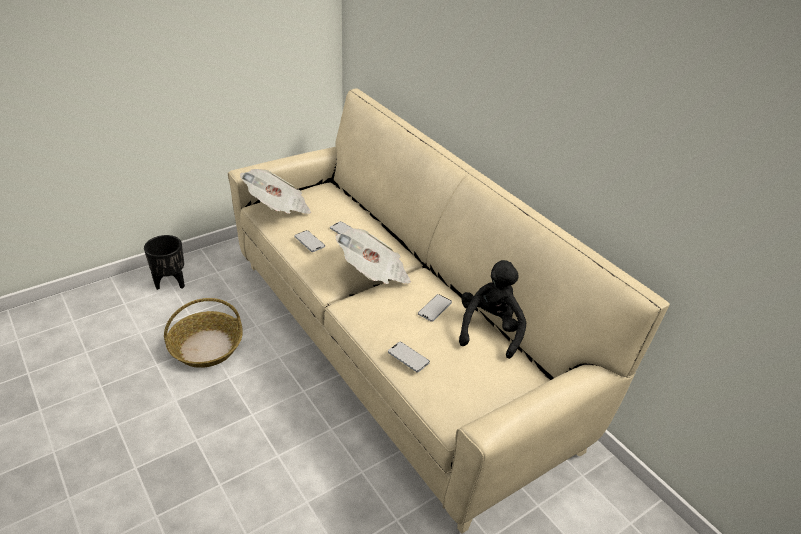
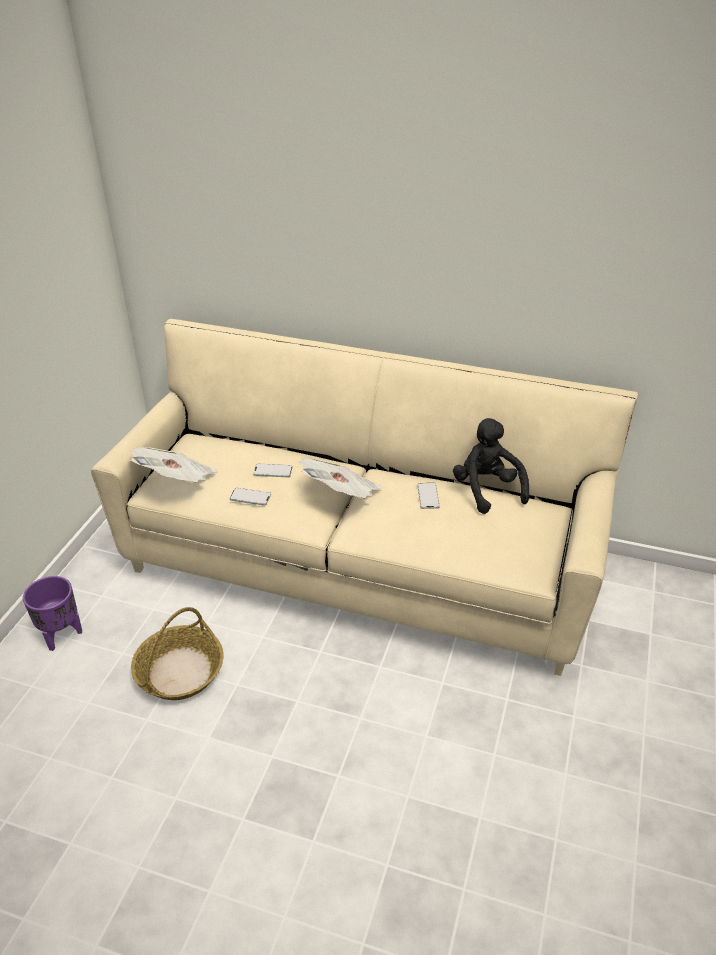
camera: 35 degrees left, 0 degrees up
black planter [144,235,185,290] -> purple planter [23,576,82,651]
phone [388,342,430,372] -> none

